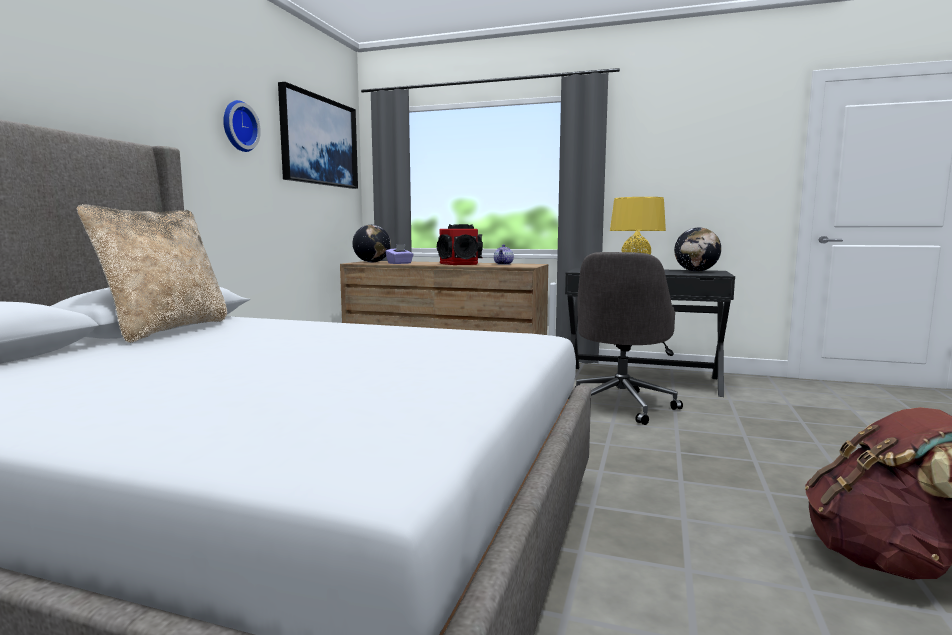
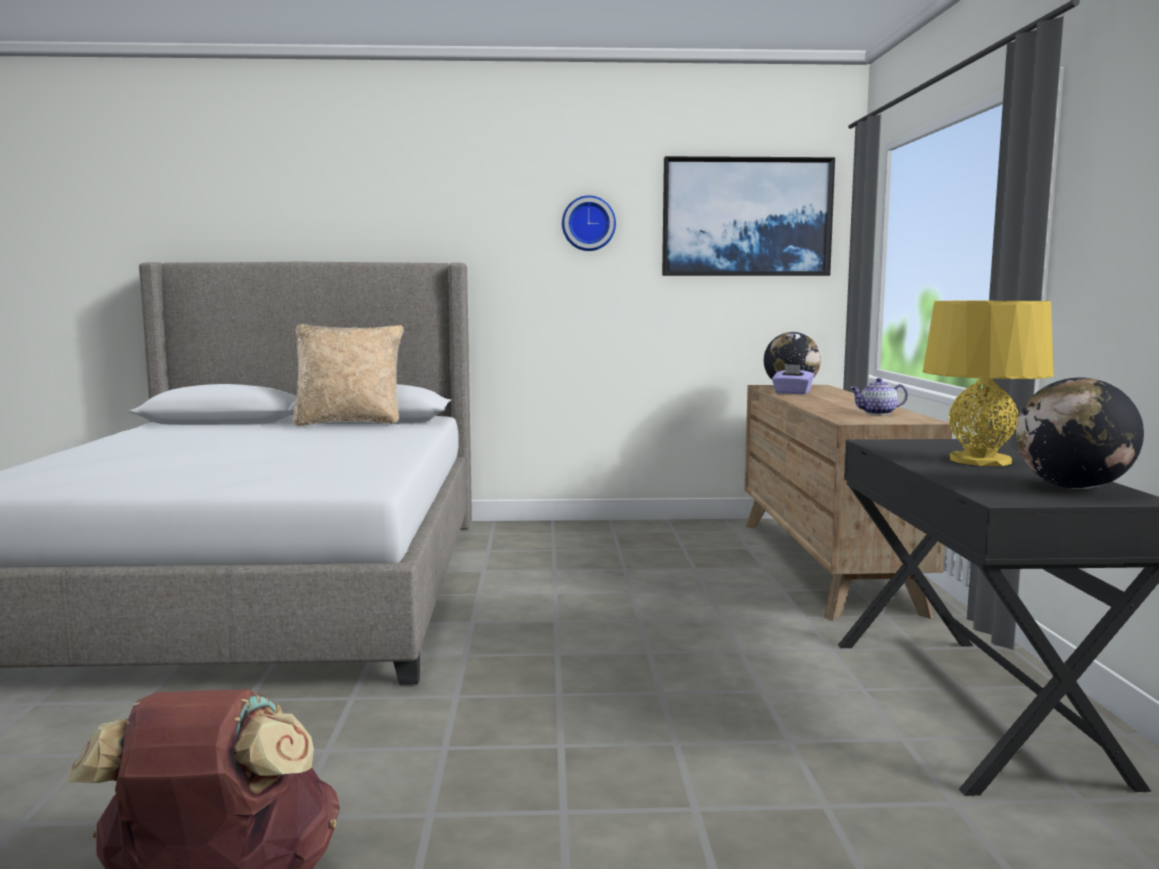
camera: 70 degrees right, 0 degrees up
speaker [437,224,483,265] -> none
grey office chair [575,252,683,425] -> none

